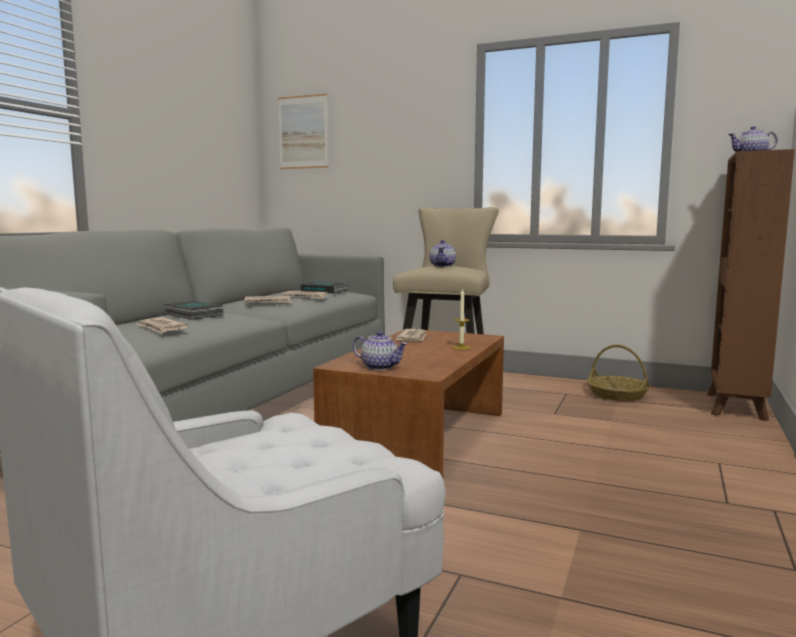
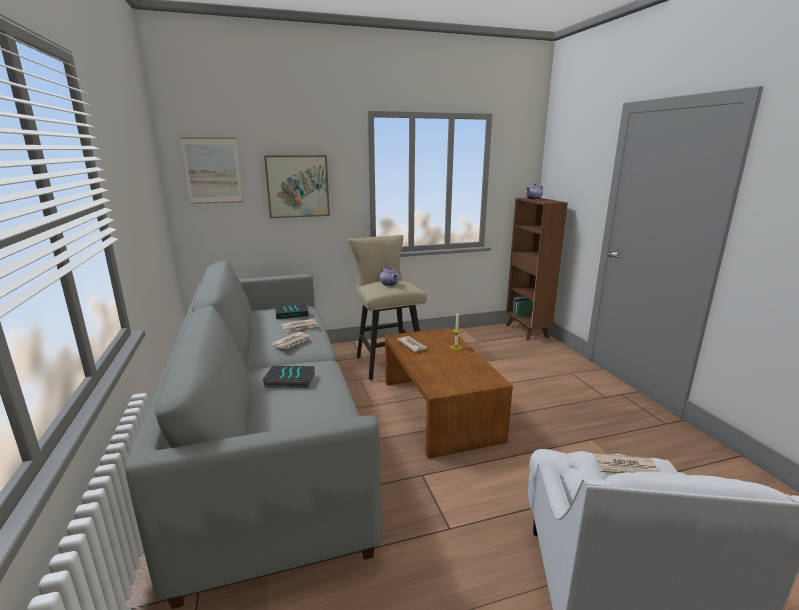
camera: 40 degrees left, 10 degrees up
newspaper [137,317,188,334] -> newspaper moved to [594,453,659,476]
teapot [353,331,408,370] -> none
basket [587,345,650,401] -> none
none -> picture [264,155,330,218]

